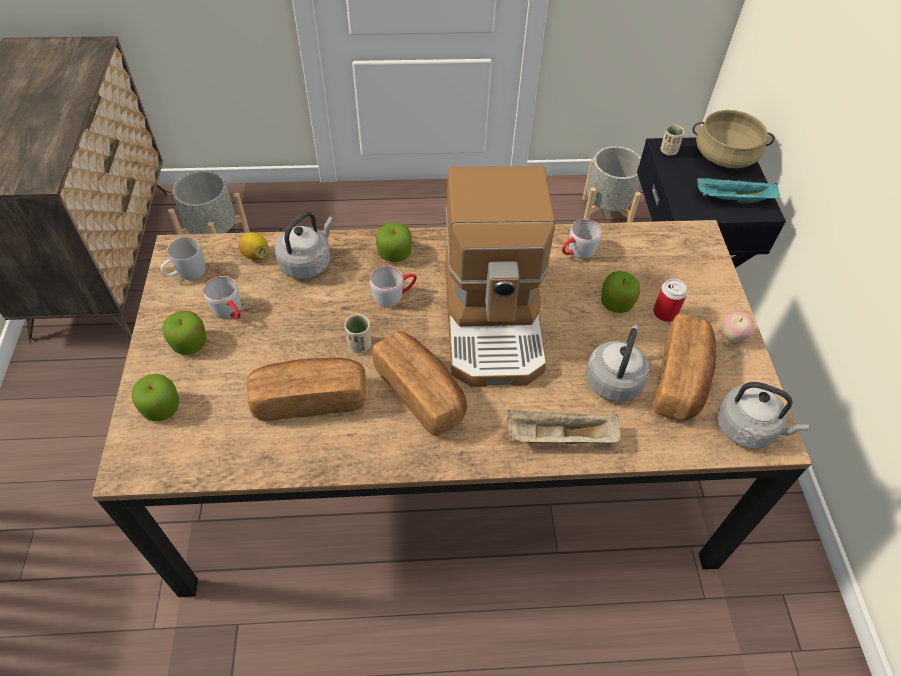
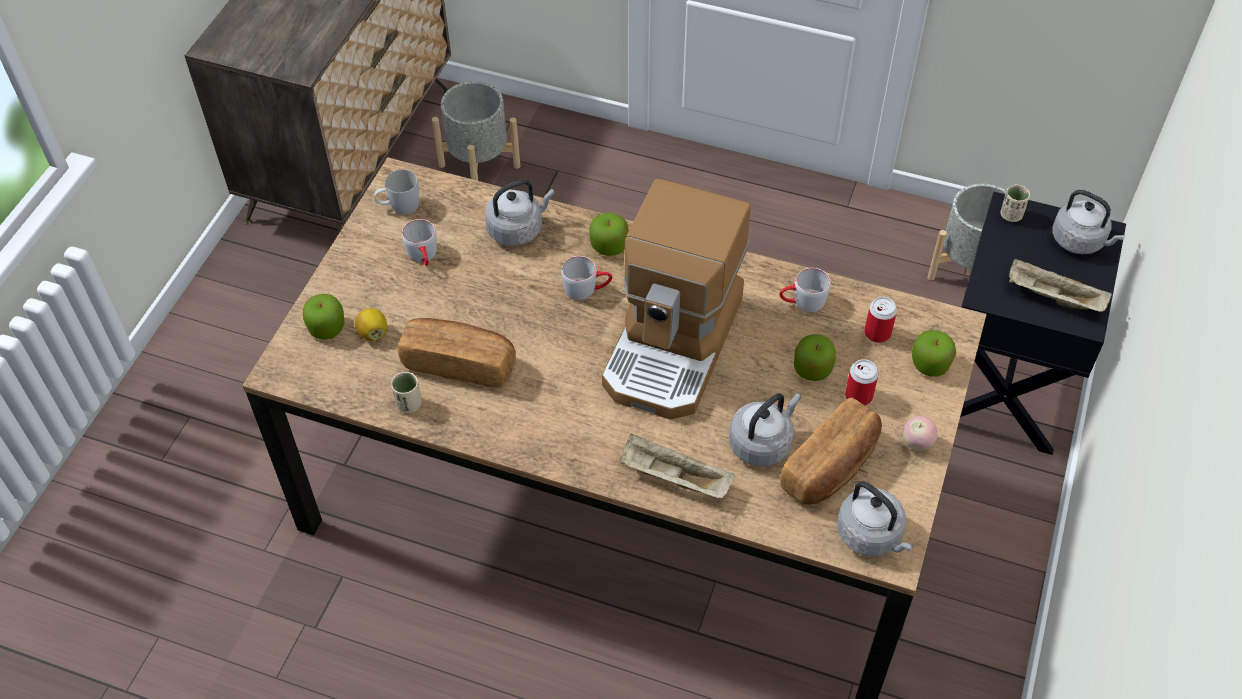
camera: 25 degrees right, 0 degrees up
apple [162,311,207,355] -> apple moved to [912,330,956,377]
lemon [238,232,268,260] -> lemon moved to [355,308,387,341]
beige cup [344,314,372,353] -> beige cup moved to [391,372,422,413]
bread [372,331,467,436] -> none
beige cooking pot [692,110,775,168] -> grey kettle [1052,190,1125,255]
turquoise tray [697,177,781,203] -> beige tray [1009,259,1112,312]
none -> can [864,297,897,343]

